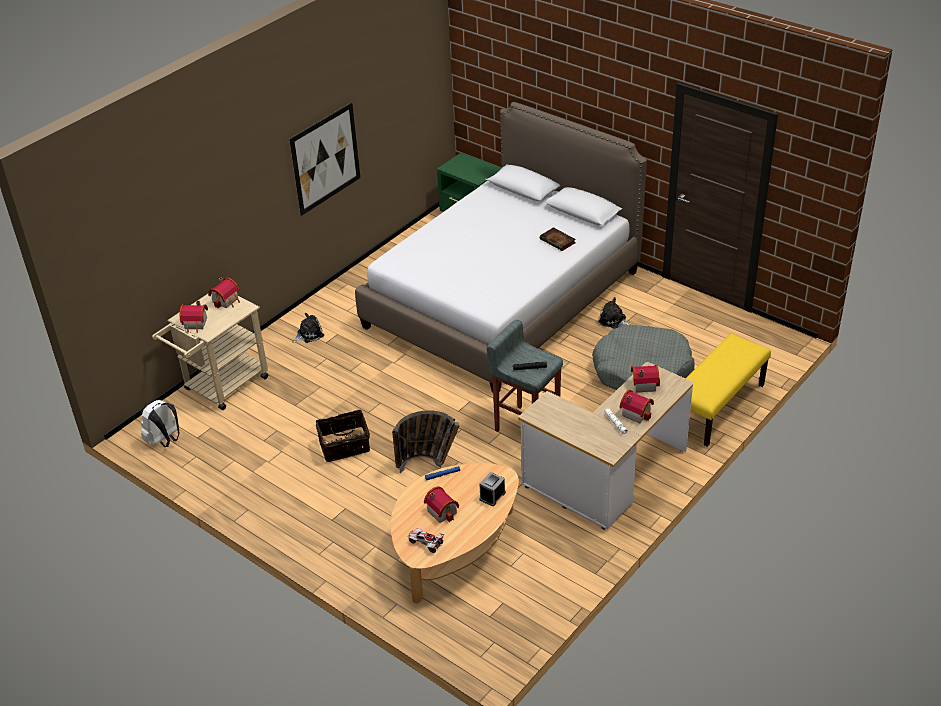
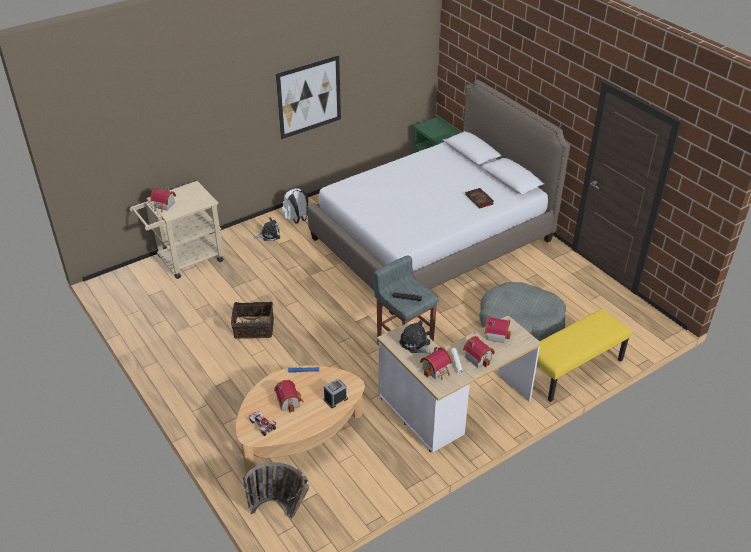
camera: 15 degrees right, 0 degrees up
white backpack [141,400,180,447] -> white backpack moved to [282,188,308,224]
toy house [208,277,240,308] -> toy house moved to [420,347,452,380]
basket [392,410,459,473] -> basket moved to [243,462,309,519]
plush toy [598,297,631,329] -> plush toy moved to [399,320,432,354]

